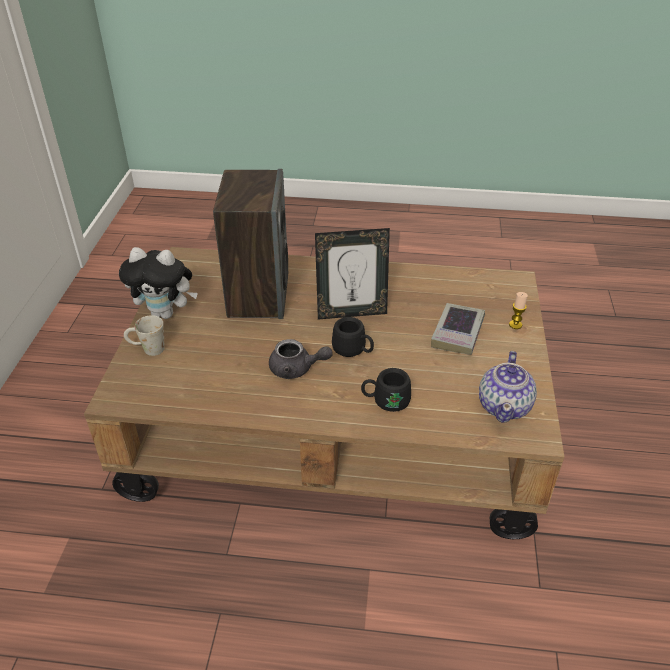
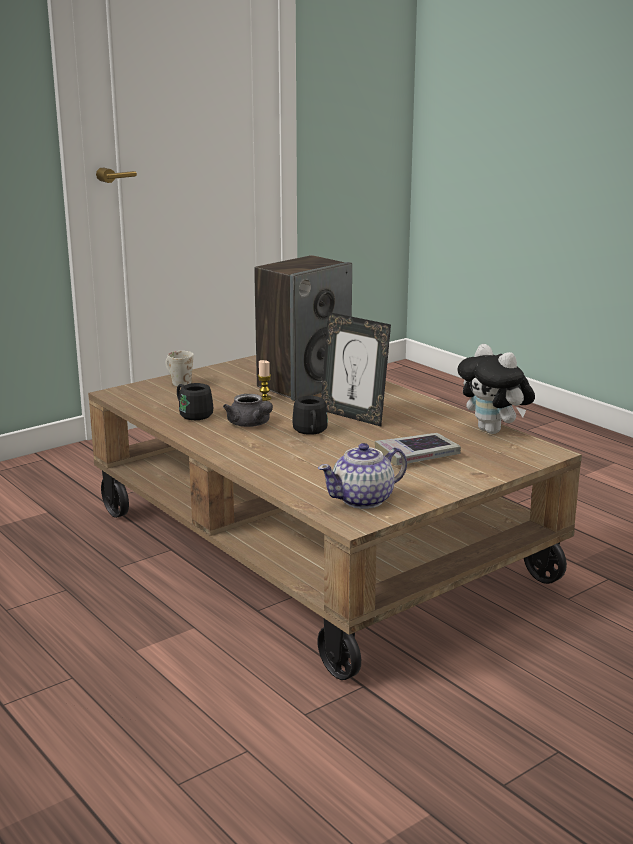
camera: 45 degrees right, 20 degrees down
plush toy [119,247,198,319] -> plush toy moved to [457,344,535,434]
black mug [361,368,411,412] -> black mug moved to [177,383,213,420]
candle [509,292,528,329] -> candle moved to [258,360,271,401]

